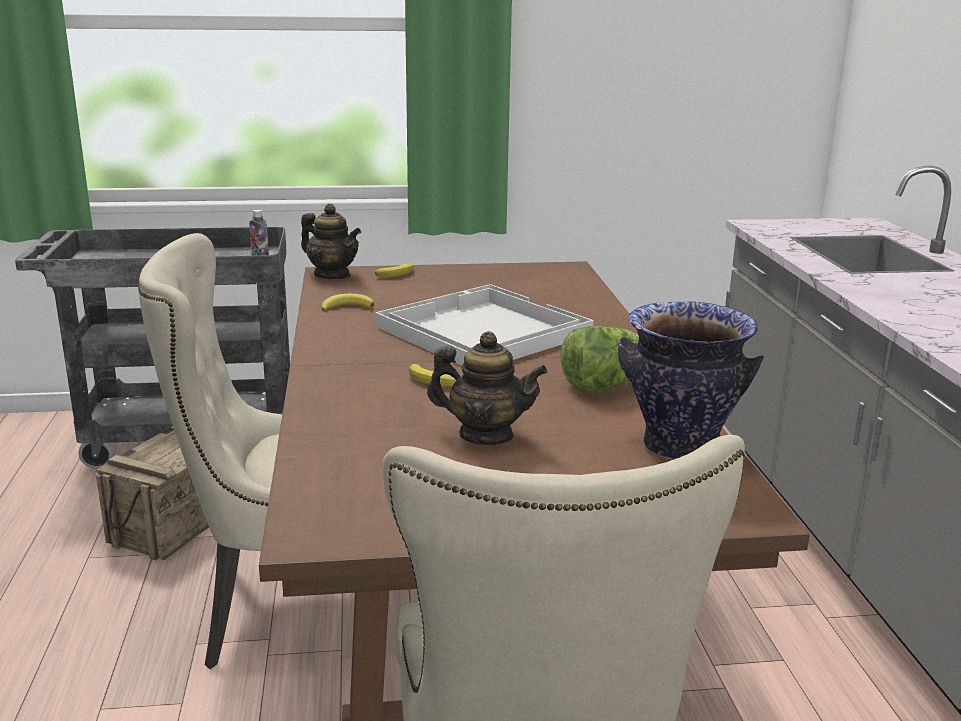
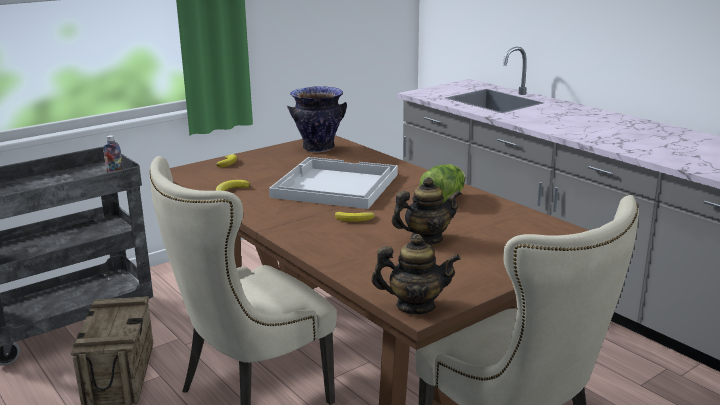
camera: 30 degrees left, 0 degrees up
teapot [301,204,361,279] -> teapot moved to [371,234,461,315]
vase [618,301,764,460] -> vase moved to [287,86,347,152]

